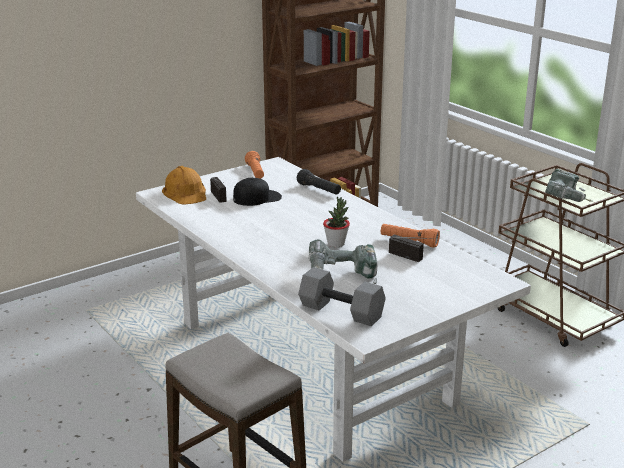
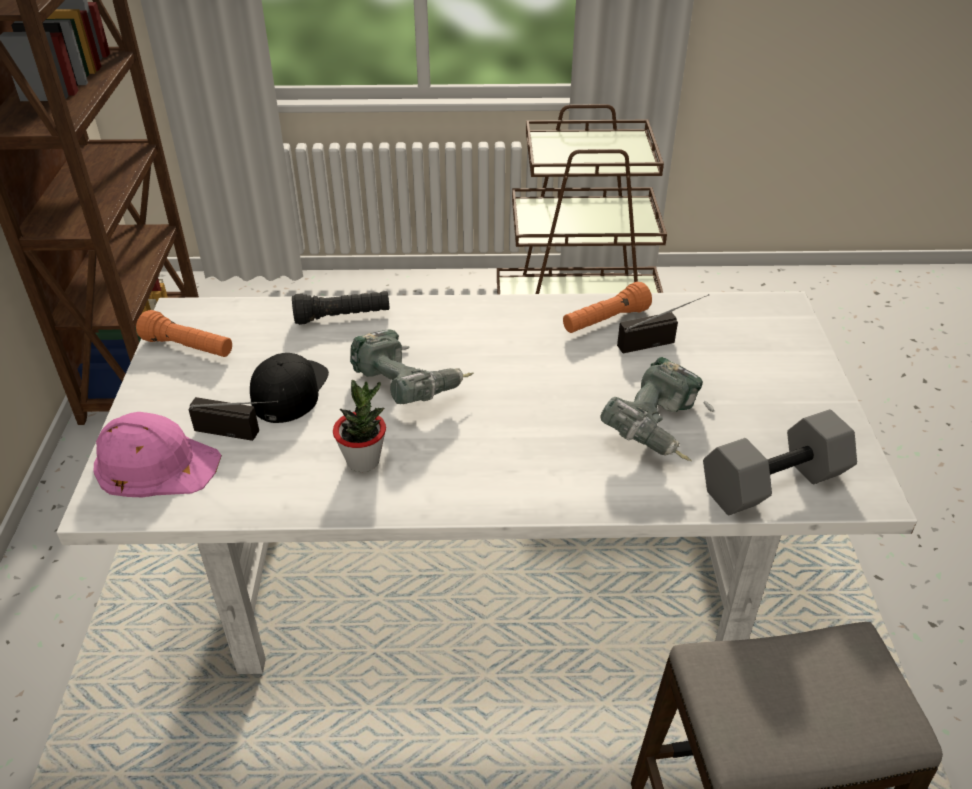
camera: 55 degrees left, 15 degrees up
orange hard hat [162,166,206,205] -> pink hard hat [93,412,222,497]
potted plant [323,197,350,247] -> potted plant moved to [333,380,386,472]
power drill [545,169,592,202] -> power drill moved to [350,329,474,404]

